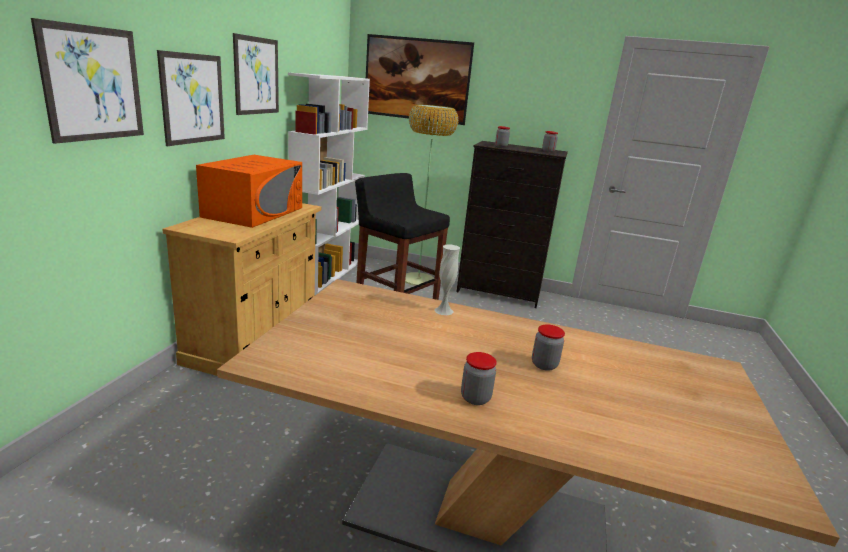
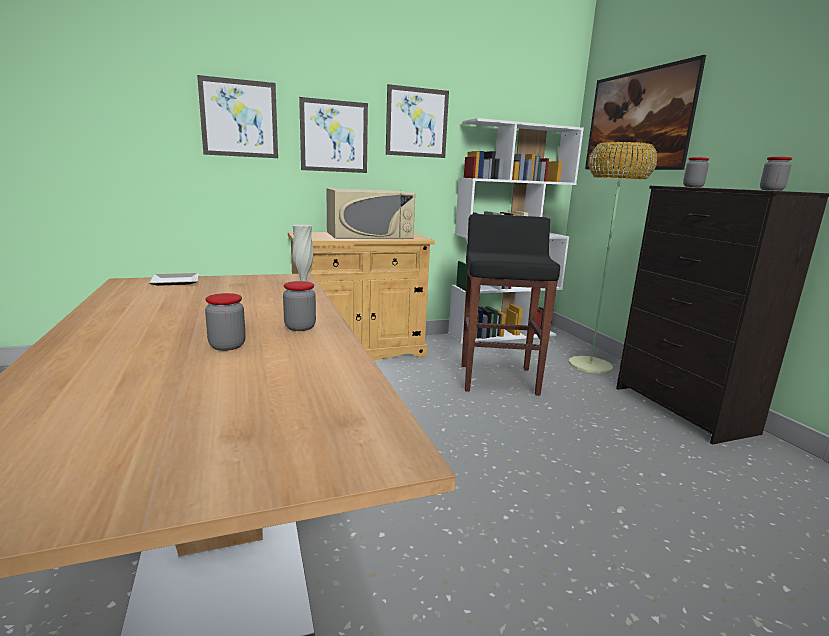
camera: 55 degrees right, 5 degrees down
orange microwave [196,155,302,228] -> beige microwave [326,188,415,239]
jar [461,352,497,405] -> jar moved to [283,281,316,331]
none -> plate [149,273,199,286]

